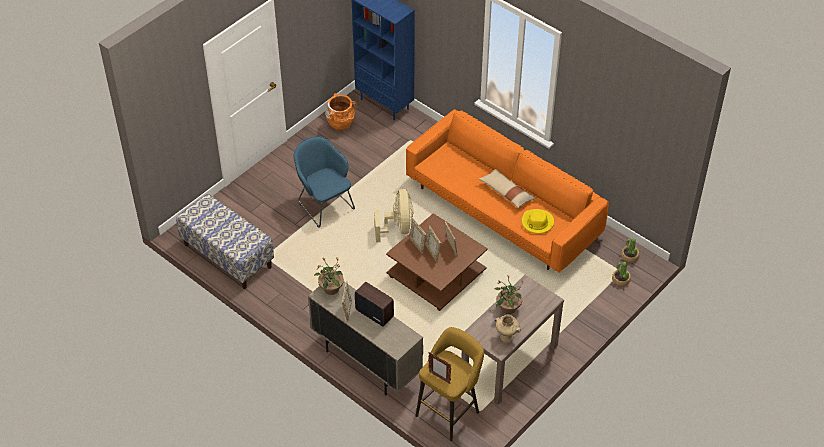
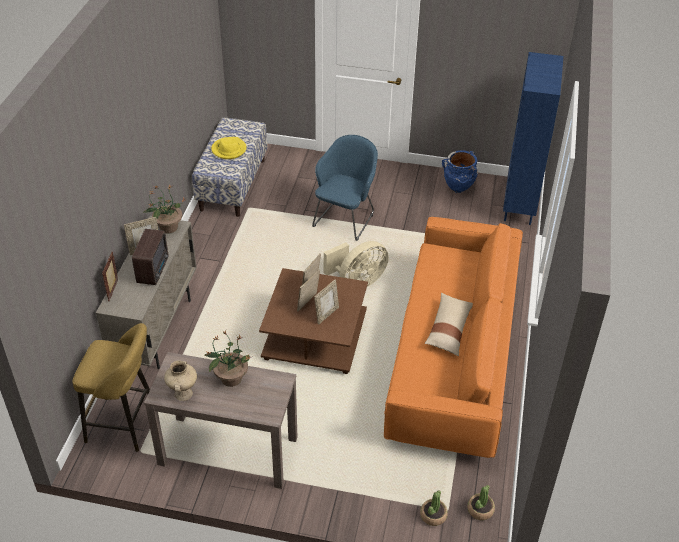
camera: 60 degrees right, 5 degrees down
orange vase [325,93,357,131] -> blue vase [442,150,478,193]
picture frame [428,352,452,384] -> picture frame moved to [102,252,118,301]
yellow hat [522,209,554,234] -> yellow hat moved to [211,137,247,159]

